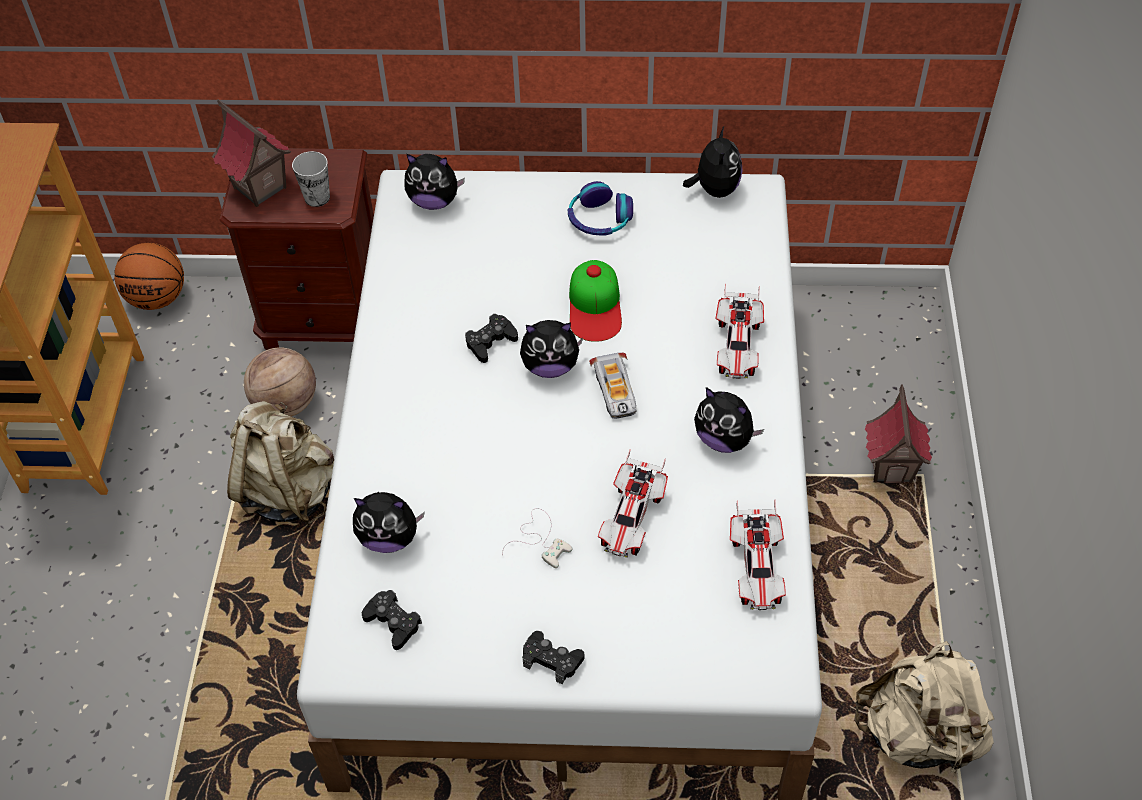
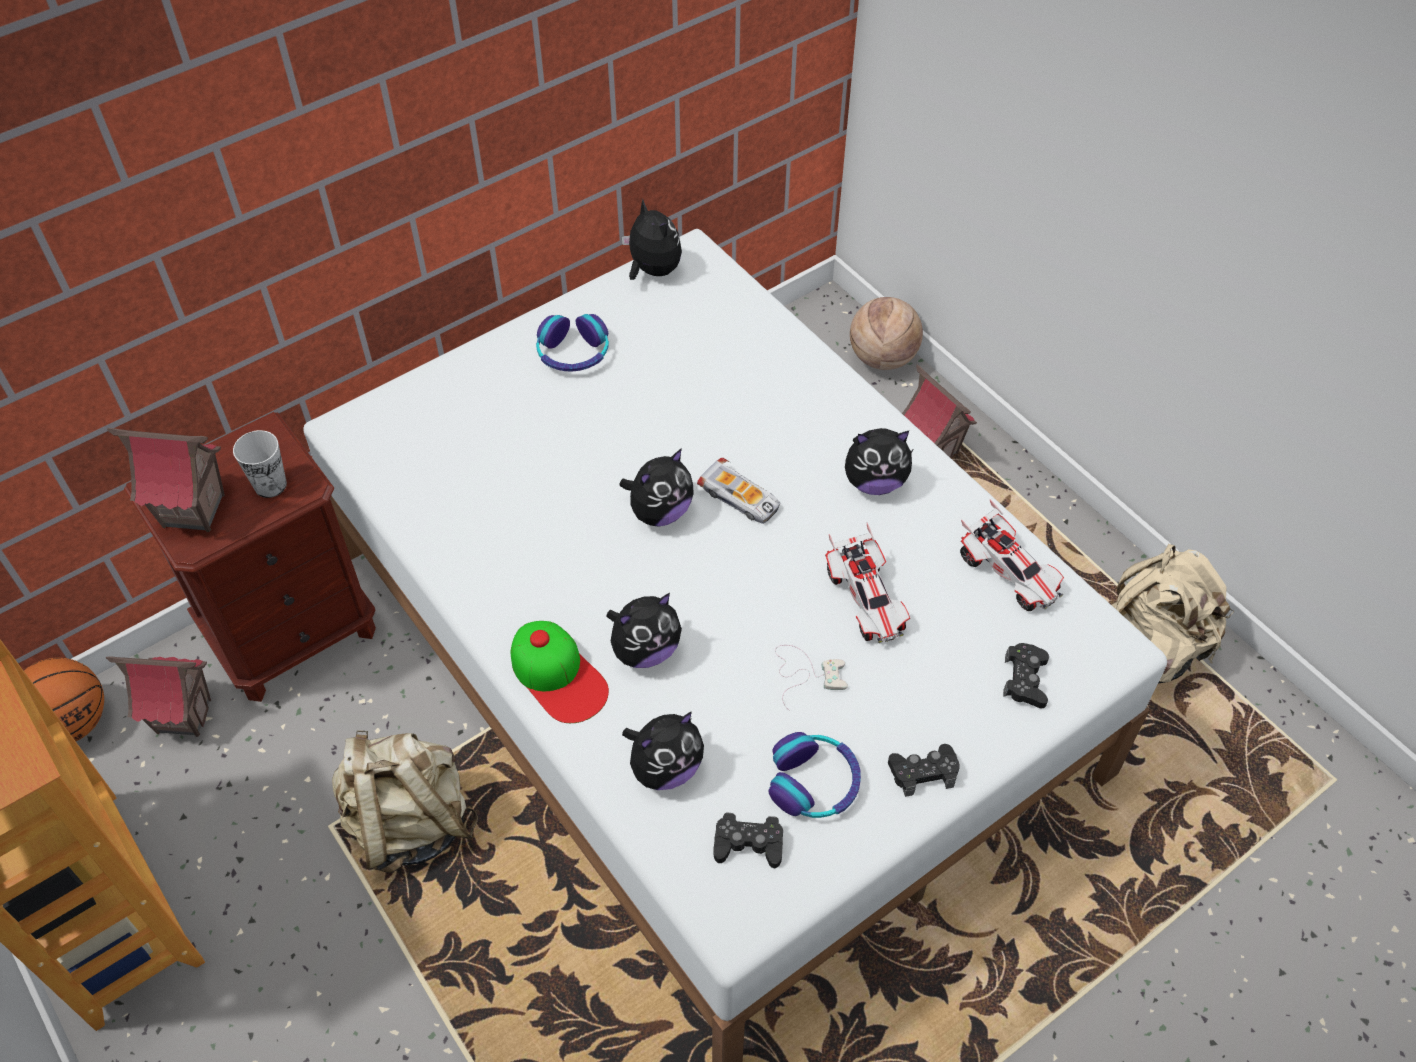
camera: 40 degrees left, 0 degrees up
basketball [244,347,316,416] -> basketball moved to [850,297,923,370]
plush toy [404,154,465,210] -> plush toy moved to [606,593,682,668]
black game controller [465,314,518,363] -> black game controller moved to [1003,643,1049,708]
cap [569,260,622,342] -> cap moved to [511,621,609,723]
toy car [715,284,764,379] -> none
none -> toy house [106,656,211,737]
none -> headphones [769,732,861,818]

